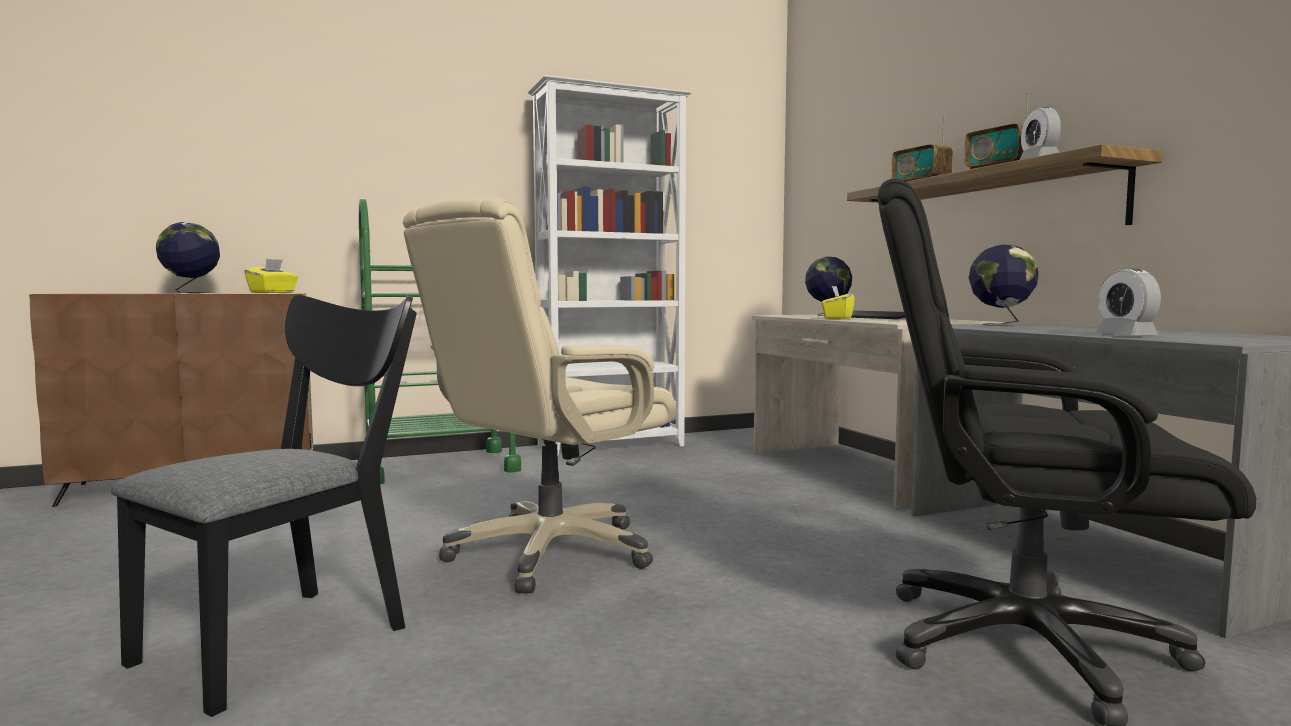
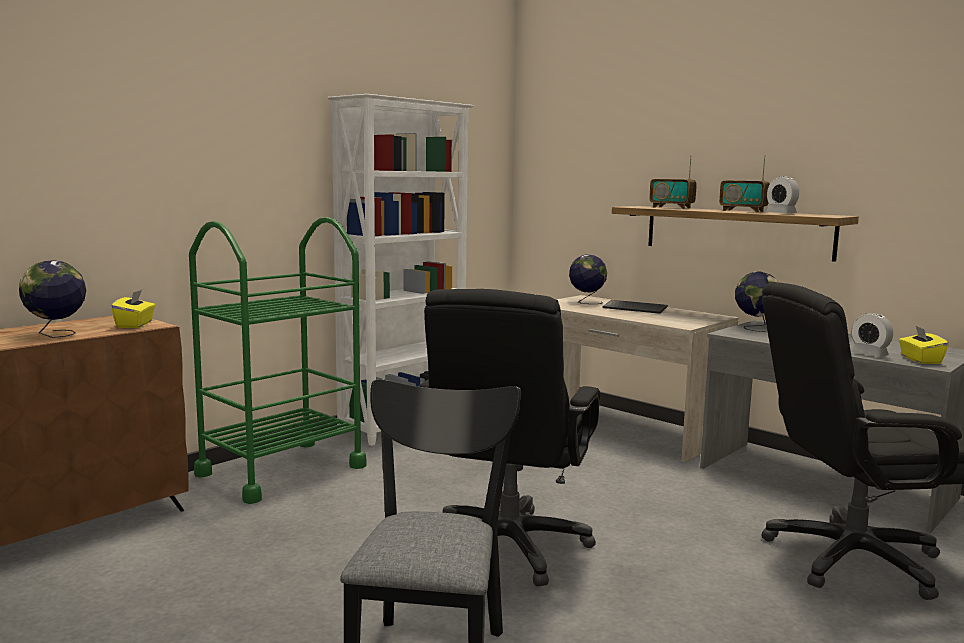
camera: 25 degrees left, 5 degrees up
beige office chair [403,197,677,593] -> black office chair [419,289,600,587]
yellow tissue box [821,286,855,319] -> yellow tissue box moved to [899,326,949,364]

